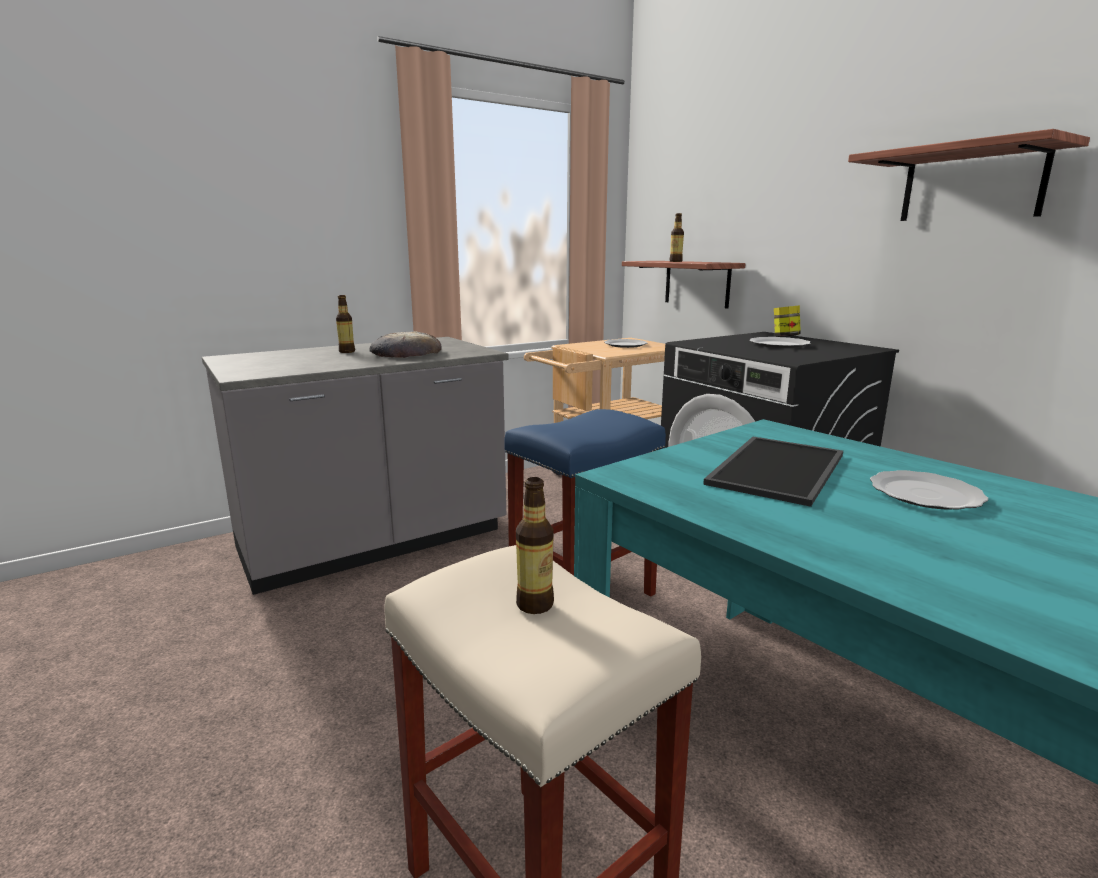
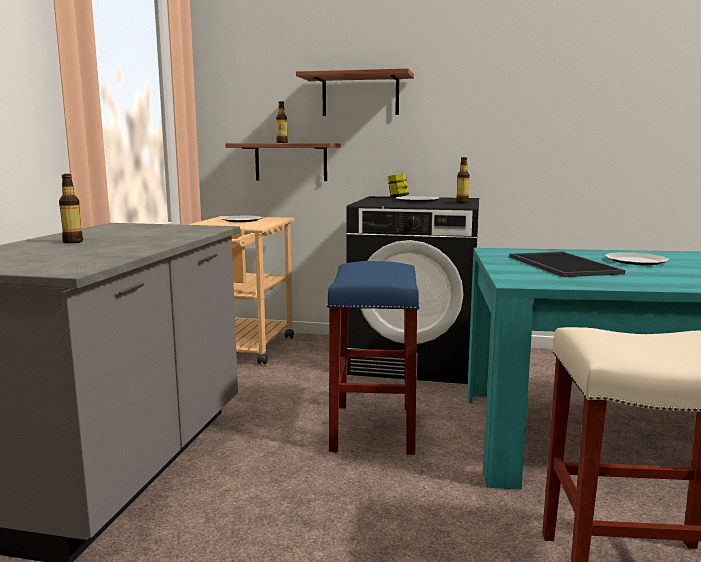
camera: 45 degrees left, 5 degrees down
bread [369,331,442,358] -> none
bottle [516,477,554,614] -> bottle moved to [456,157,470,203]
shelf [848,129,1090,221] -> shelf moved to [296,68,414,116]

